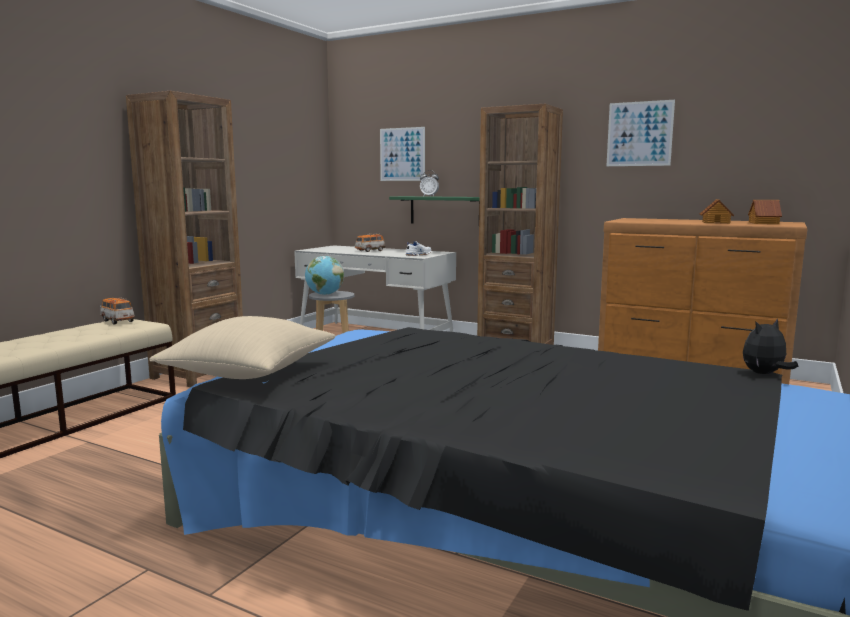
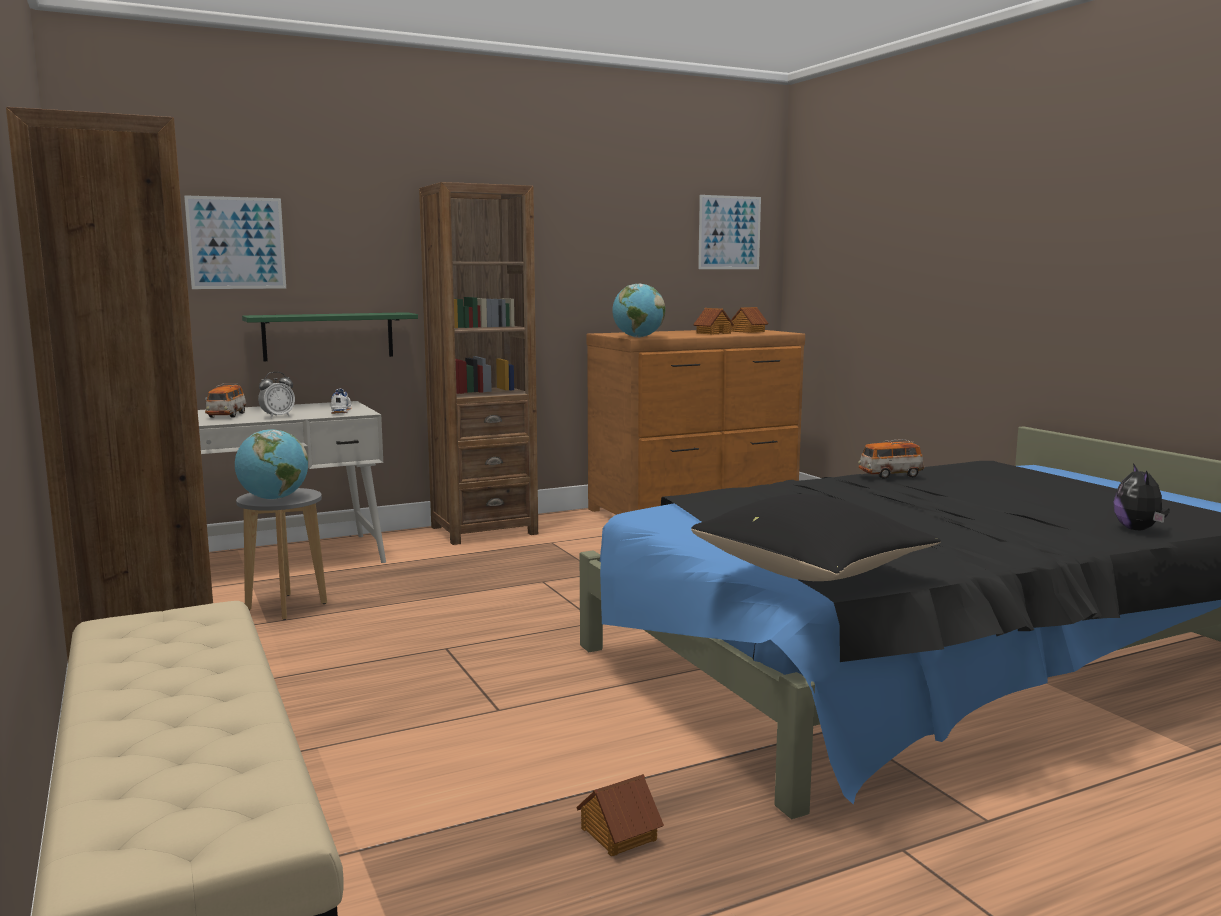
camera: 55 degrees left, 0 degrees up
toy car [100,297,135,324] -> toy car moved to [858,439,924,479]
beige pillow [149,316,335,379] -> black pillow [691,494,941,581]
alarm clock [420,170,439,196] -> alarm clock moved to [258,372,295,418]
picture [606,100,675,166] -> picture moved to [698,195,761,269]
plush toy [743,318,799,374] -> plush toy moved to [1113,463,1170,530]
none -> toy house [576,774,664,856]
none -> globe [612,284,665,338]

